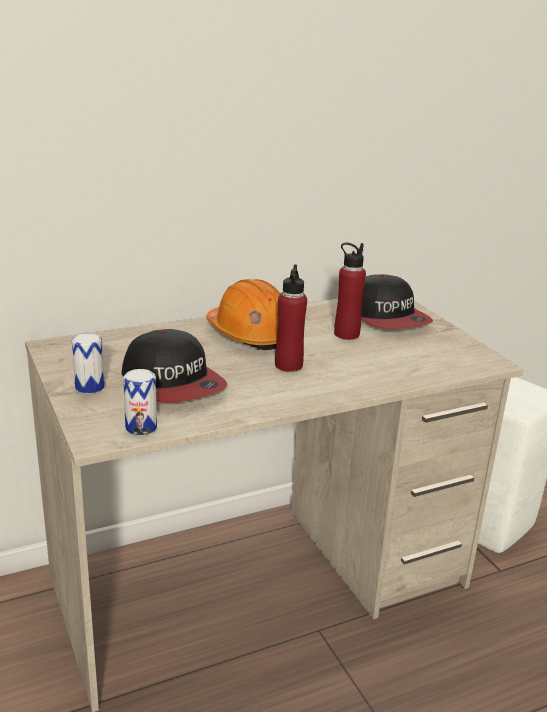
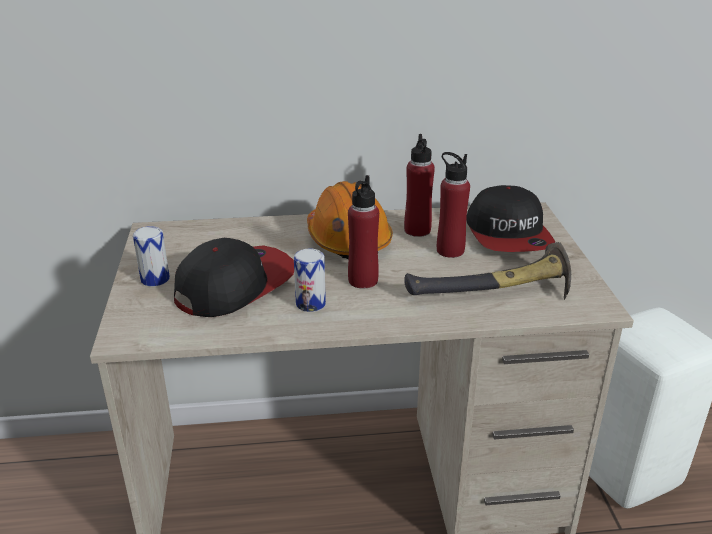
camera: 20 degrees right, 5 degrees up
cap [121,329,228,403] -> cap turned 120 degrees counterclockwise [174,238,294,317]
can [123,369,157,436] -> can moved to [294,249,326,312]
none -> red bottle [404,134,435,237]
none -> hammer [404,242,571,300]

